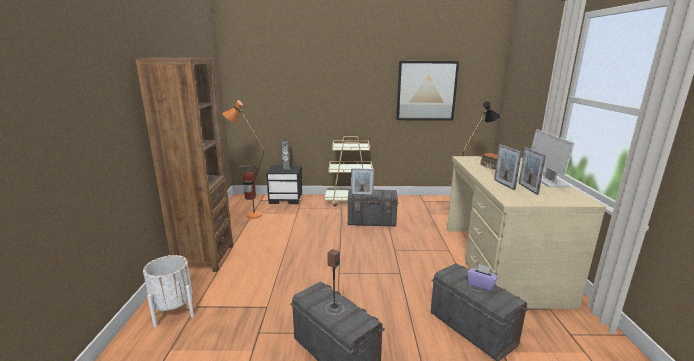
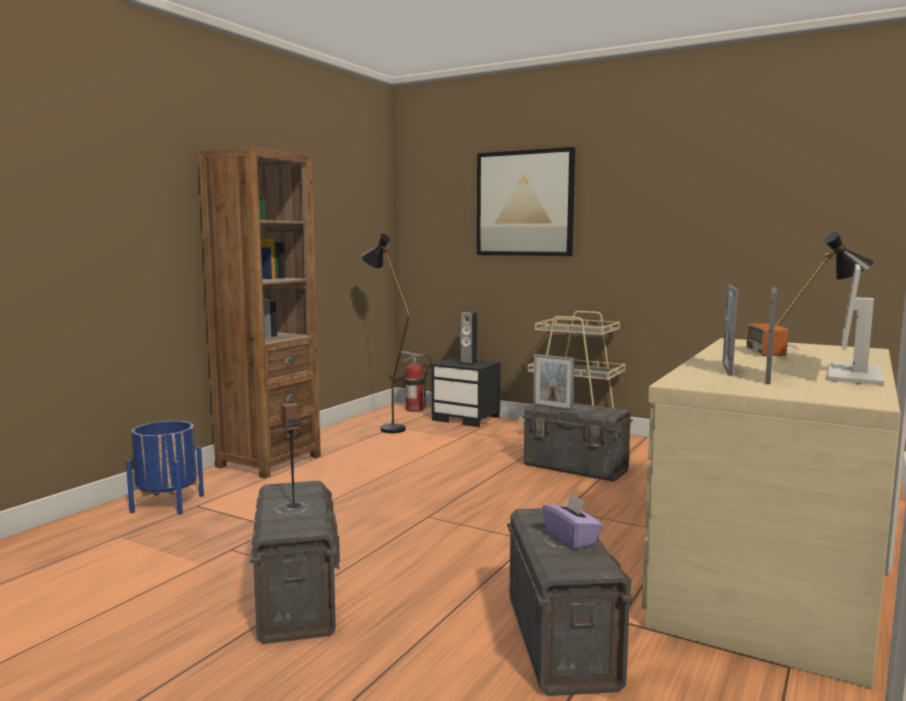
camera: 30 degrees right, 10 degrees down
white planter [143,255,194,328] -> blue planter [126,421,204,515]
orange floor lamp [223,100,264,219] -> black floor lamp [361,233,409,433]
picture [396,61,459,121] -> picture moved to [477,147,575,256]

